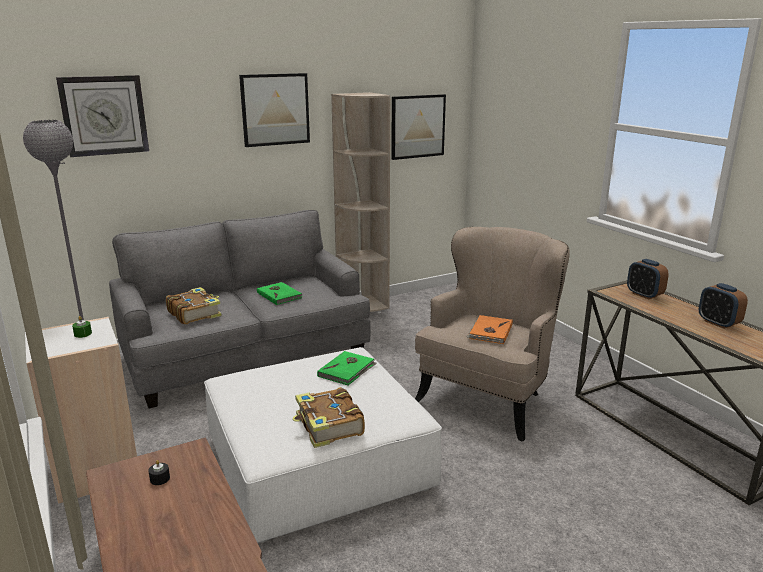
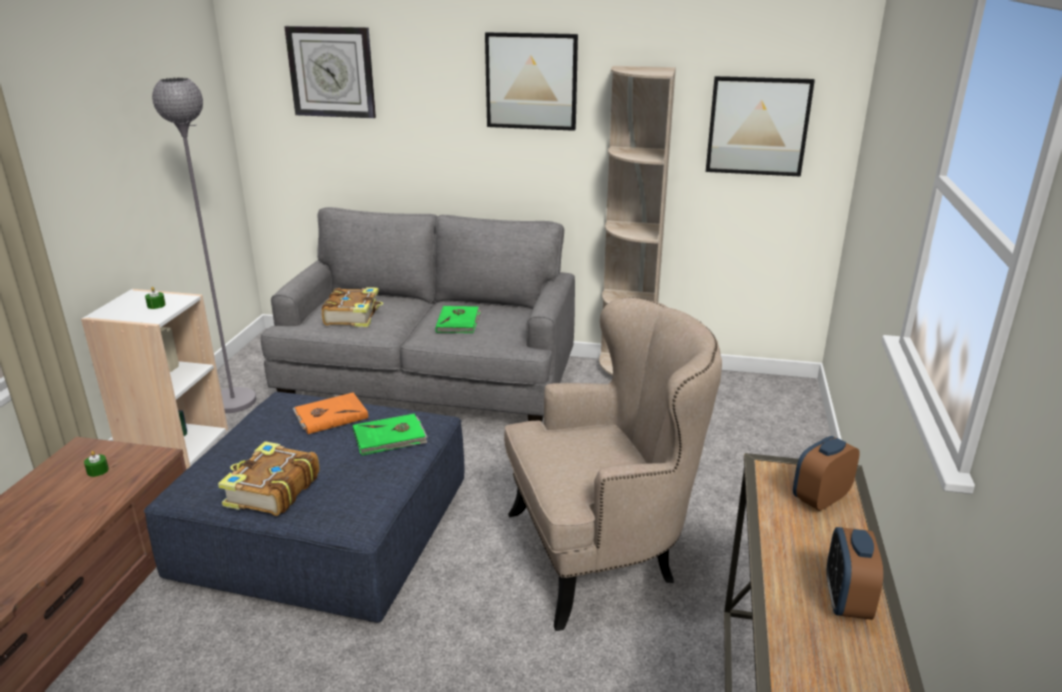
camera: 40 degrees right, 5 degrees up
black candle [148,460,170,485] -> green candle [84,451,109,477]
white ottoman [204,347,442,543] -> blue ottoman [144,392,464,622]
orange book [466,315,513,344] -> orange book moved to [293,393,368,434]
alarm clock [627,259,669,299] -> alarm clock turned 45 degrees clockwise [793,436,860,511]

